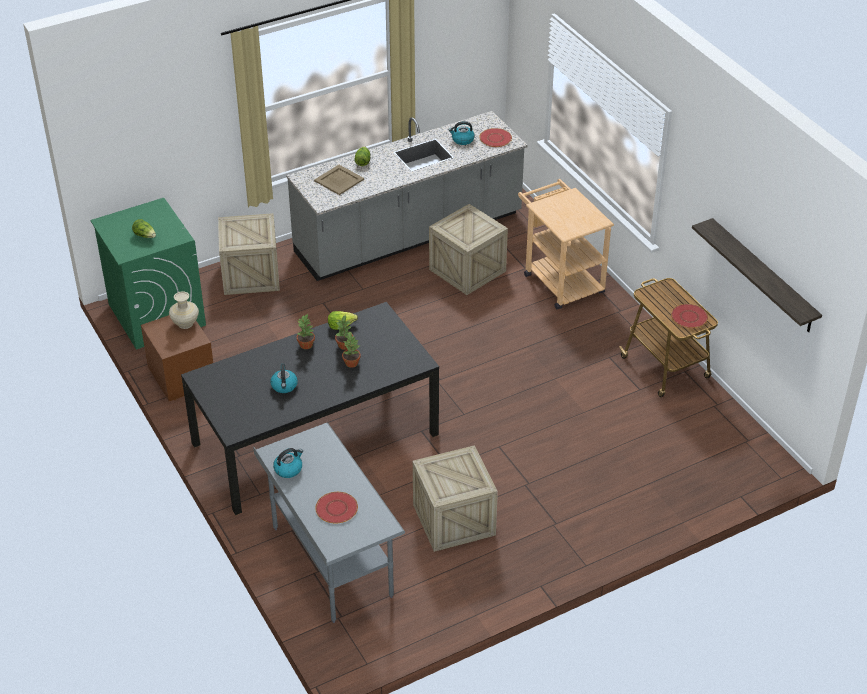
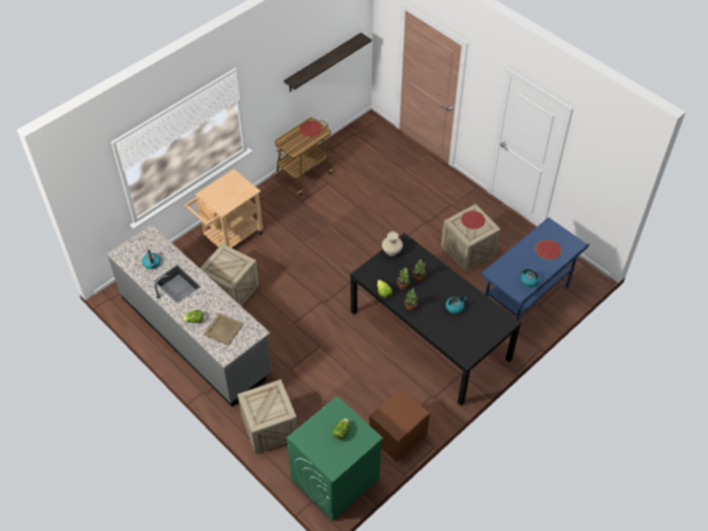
camera: 105 degrees left, 10 degrees up
beige vase [169,291,199,329] -> beige vase moved to [382,231,403,256]
grey desk [253,423,405,623] -> blue desk [481,217,589,321]
red plate [479,128,512,147] -> red plate moved to [461,211,485,229]

